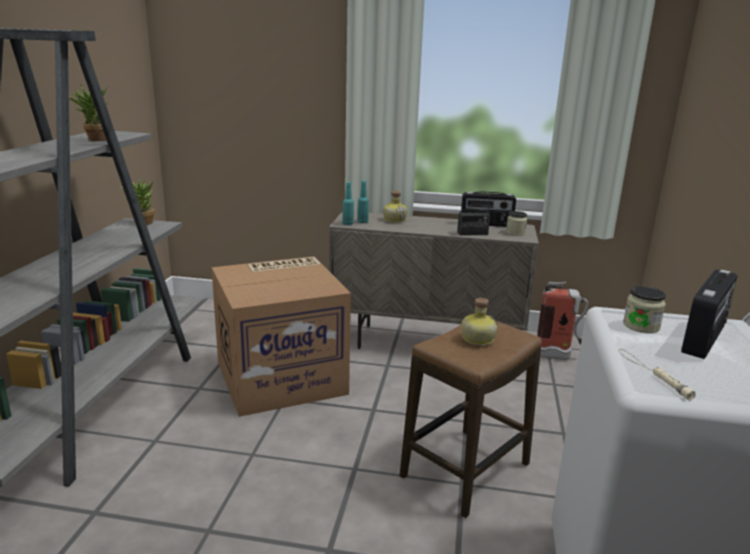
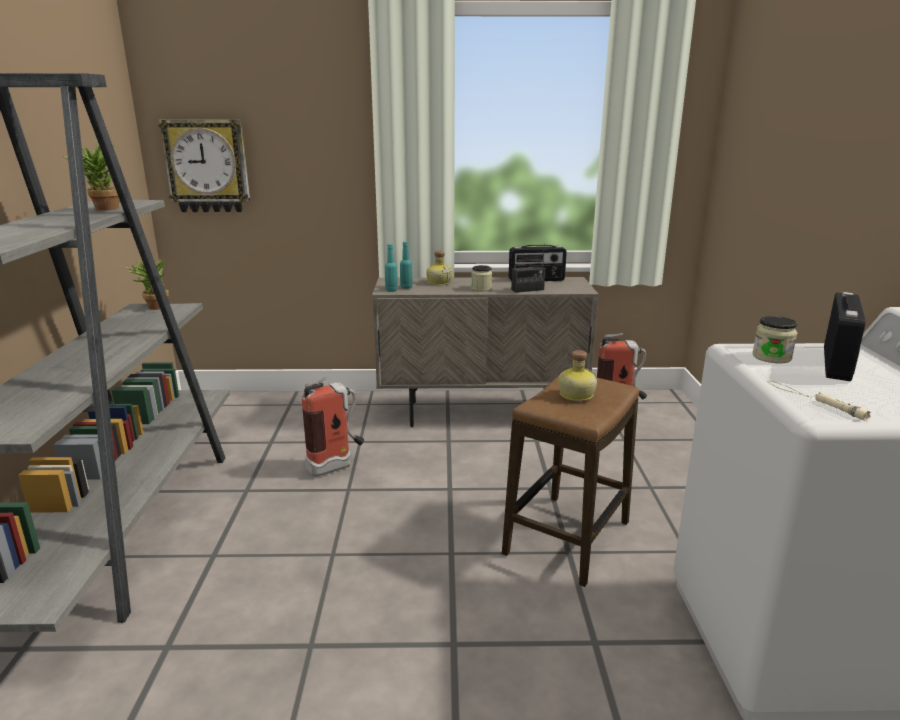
camera: 10 degrees left, 0 degrees up
cardboard box [212,256,351,417] -> fire extinguisher [302,377,364,477]
jar [506,211,527,236] -> jar moved to [471,265,492,292]
none -> wall clock [158,120,250,212]

